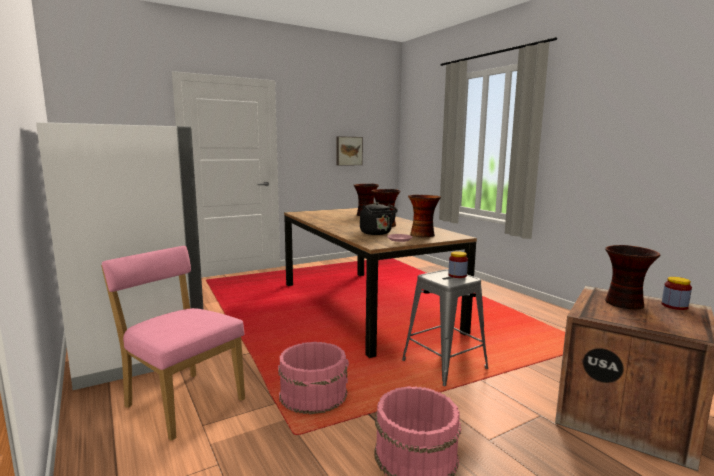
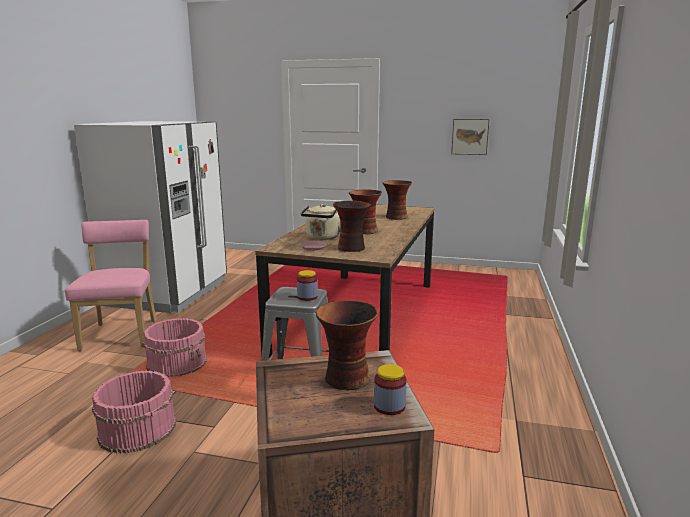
camera: 45 degrees right, 5 degrees up
black kettle [360,202,398,235] -> beige kettle [301,204,341,240]

